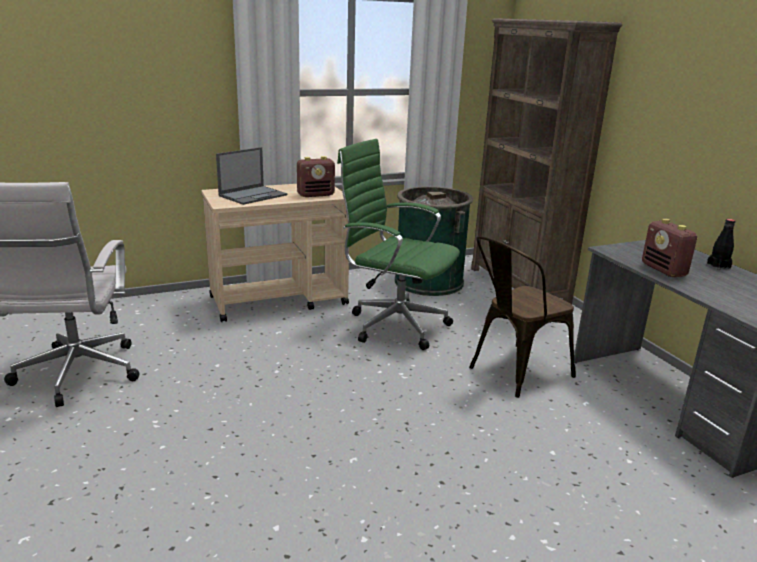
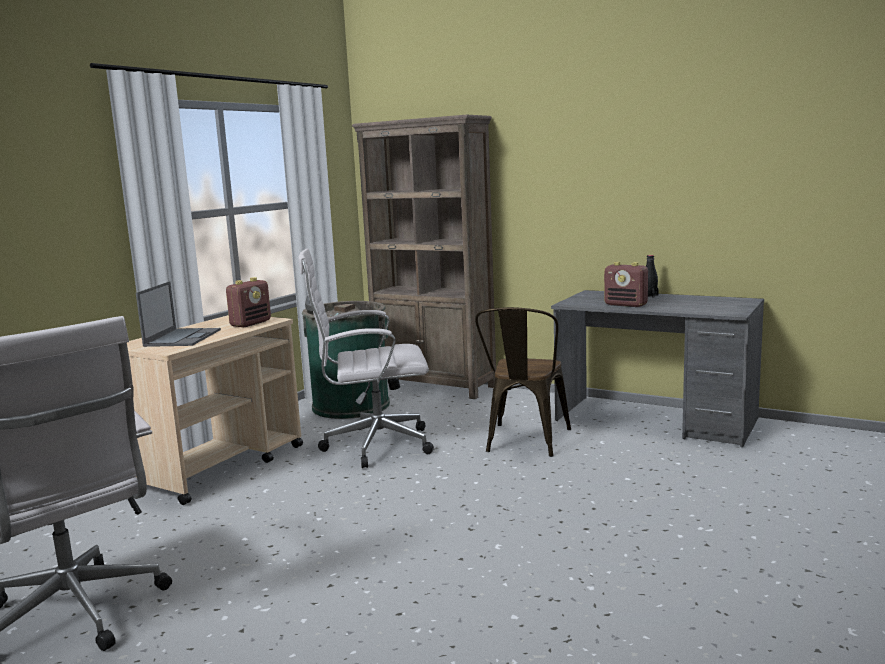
camera: 35 degrees left, 10 degrees down
green office chair [337,139,460,350] -> white office chair [298,249,434,468]

